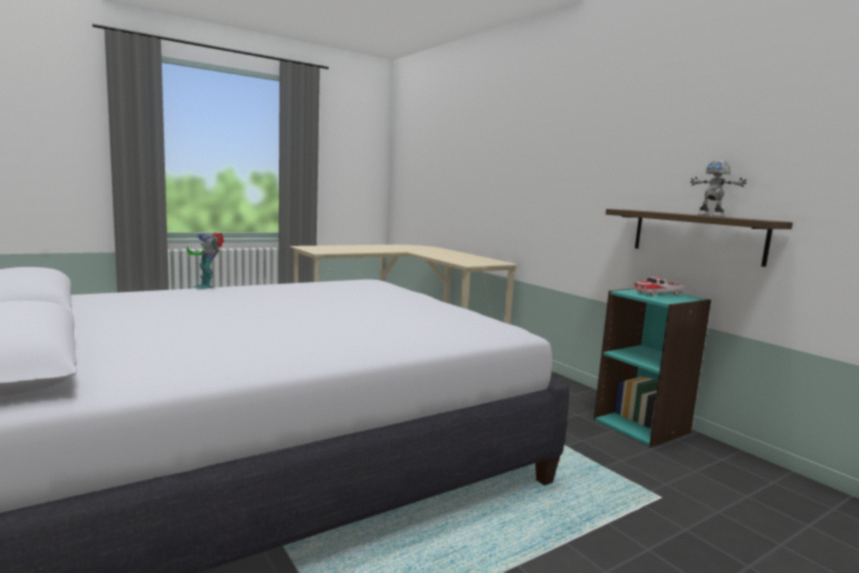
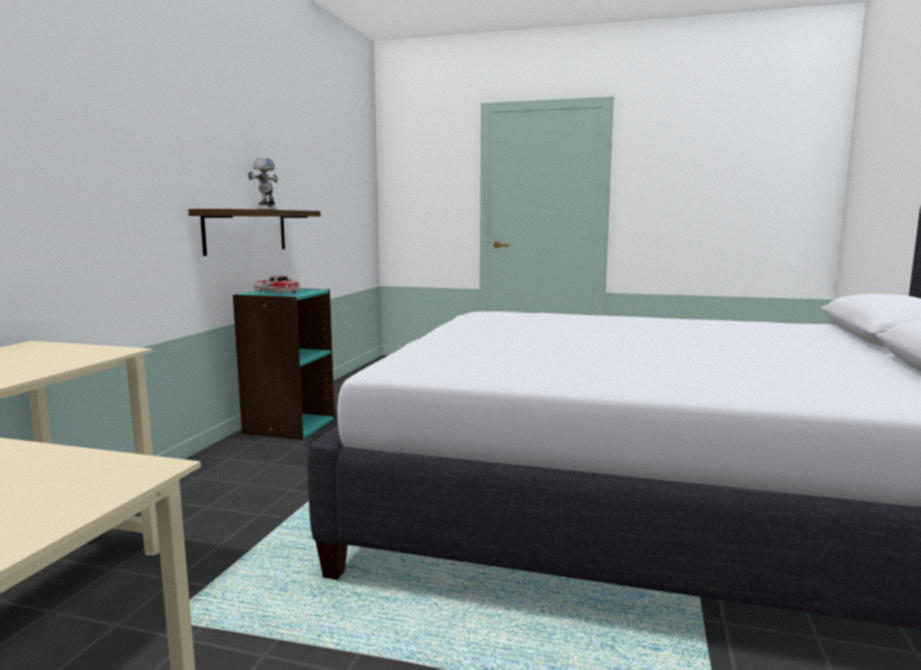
camera: 130 degrees left, 0 degrees up
toy robot [187,233,224,290] -> none

